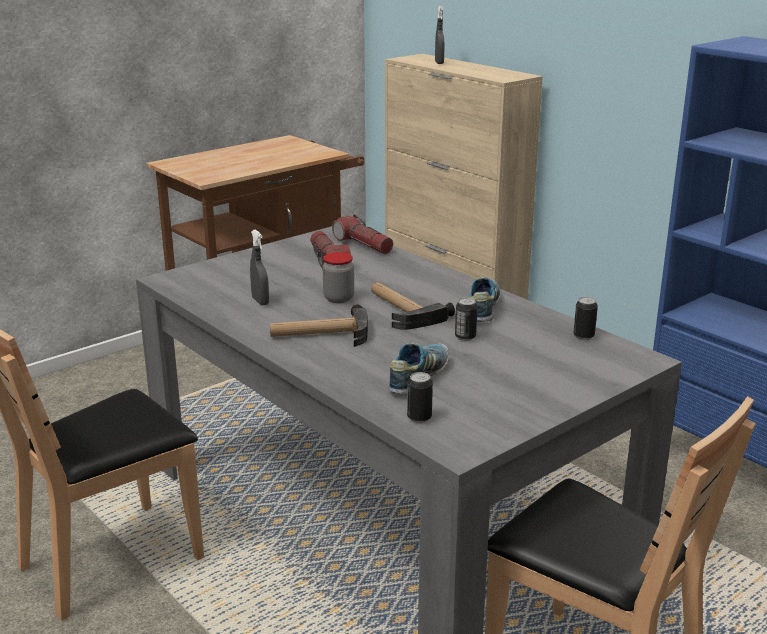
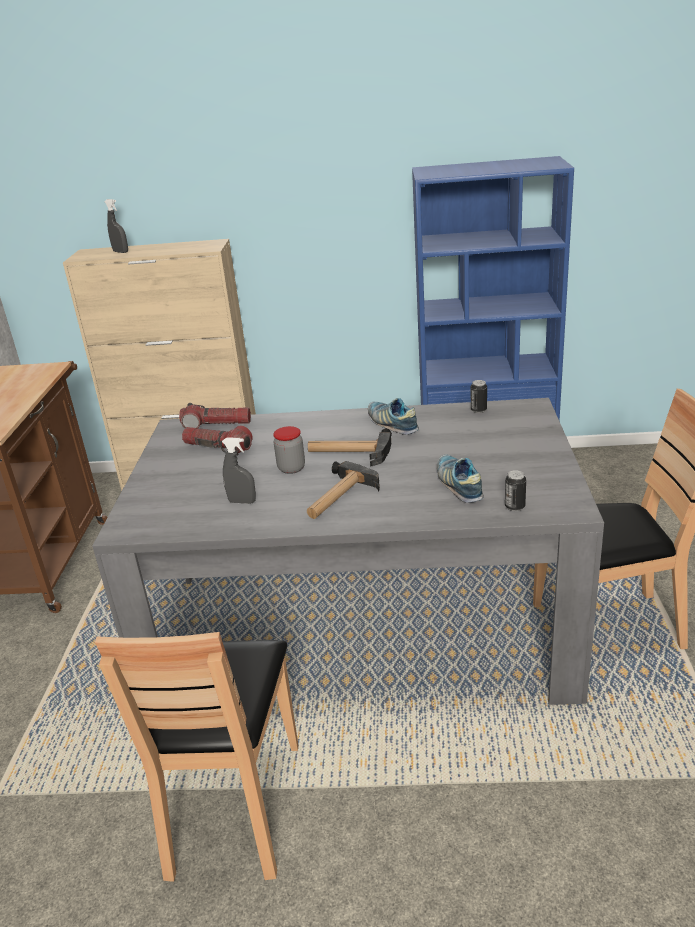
camera: 45 degrees left, 5 degrees up
can [455,298,477,341] -> none

